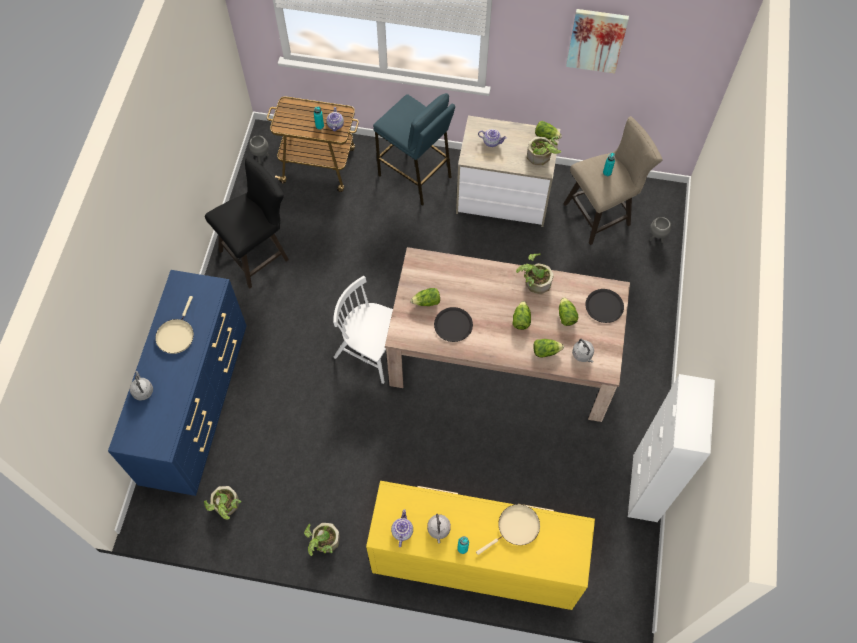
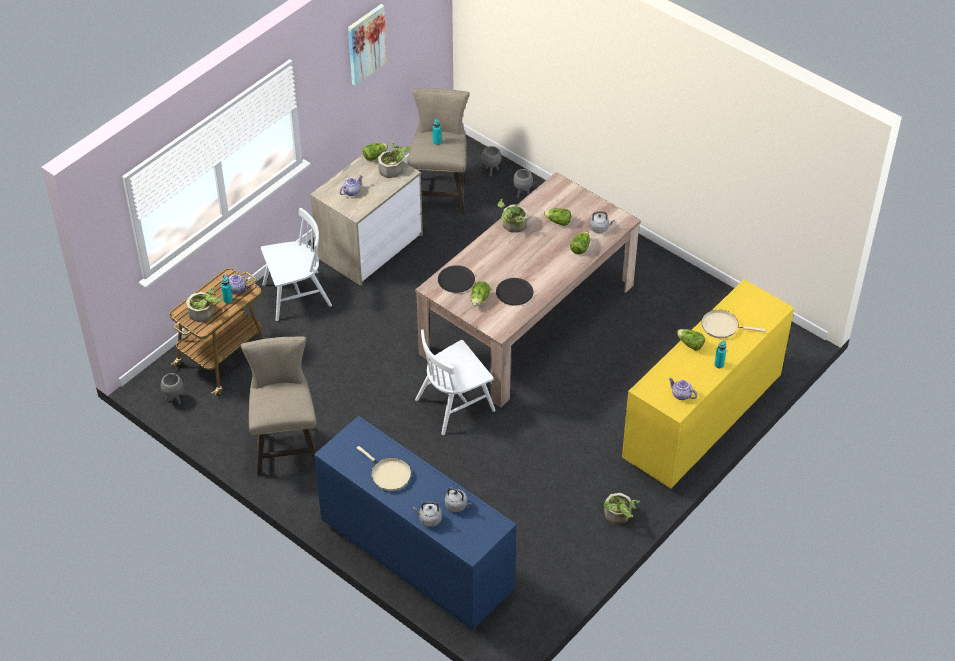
camera: 60 degrees left, 15 degrees down
potted plant [204,486,242,520] -> potted plant moved to [186,286,222,322]
black stool [205,156,289,289] -> beige stool [240,337,316,476]
blue stool [373,93,455,206] -> white chair [261,208,332,321]
grey kettle [427,514,451,544] -> grey kettle moved to [445,487,472,512]
beige frying pan [476,504,540,555] -> beige frying pan turned 75 degrees counterclockwise [701,310,766,338]
lettuce [513,301,531,330] -> lettuce moved to [677,329,705,351]
black plate [585,289,624,323] -> black plate moved to [438,265,475,293]
white cabinet [628,374,715,522] -> none
none -> grey planter [513,169,533,198]

